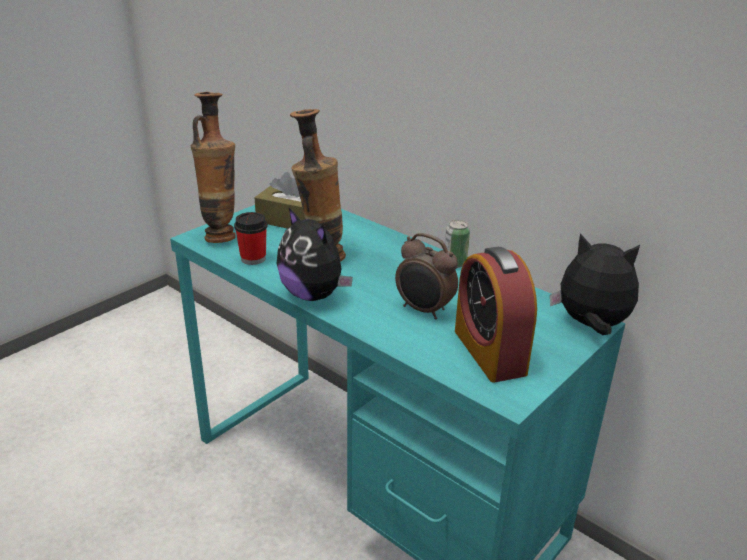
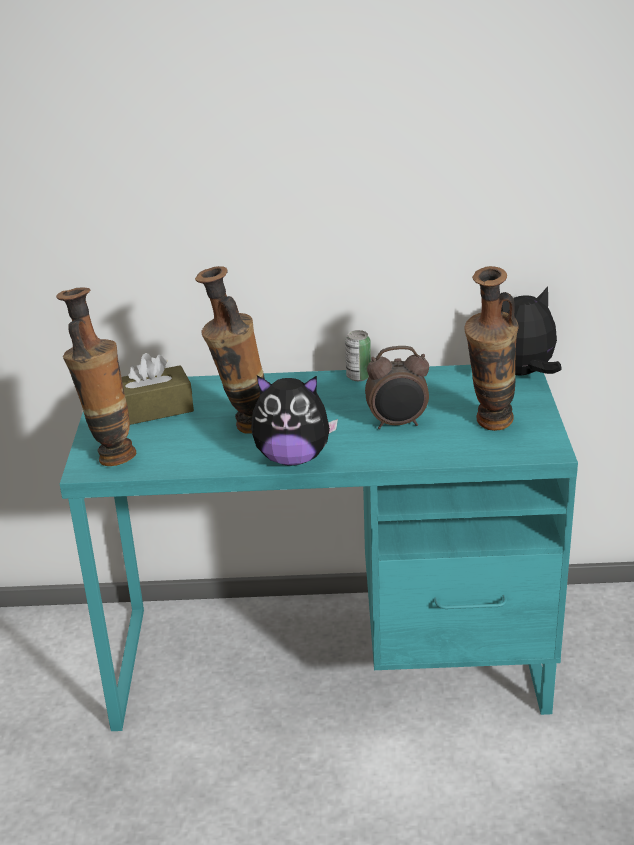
camera: 40 degrees left, 0 degrees up
cup [234,212,267,265] -> none
alarm clock [455,247,537,383] -> vase [464,266,519,431]

